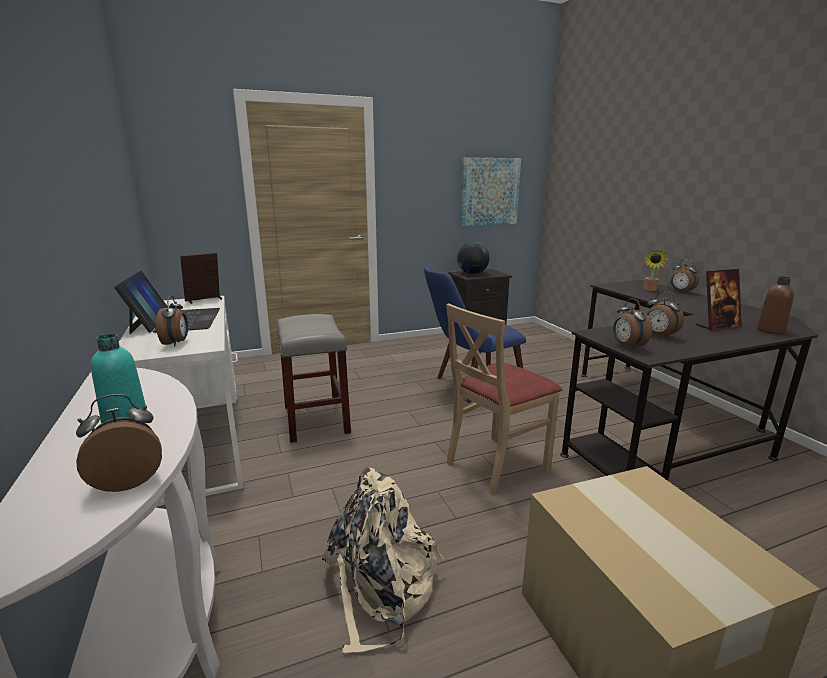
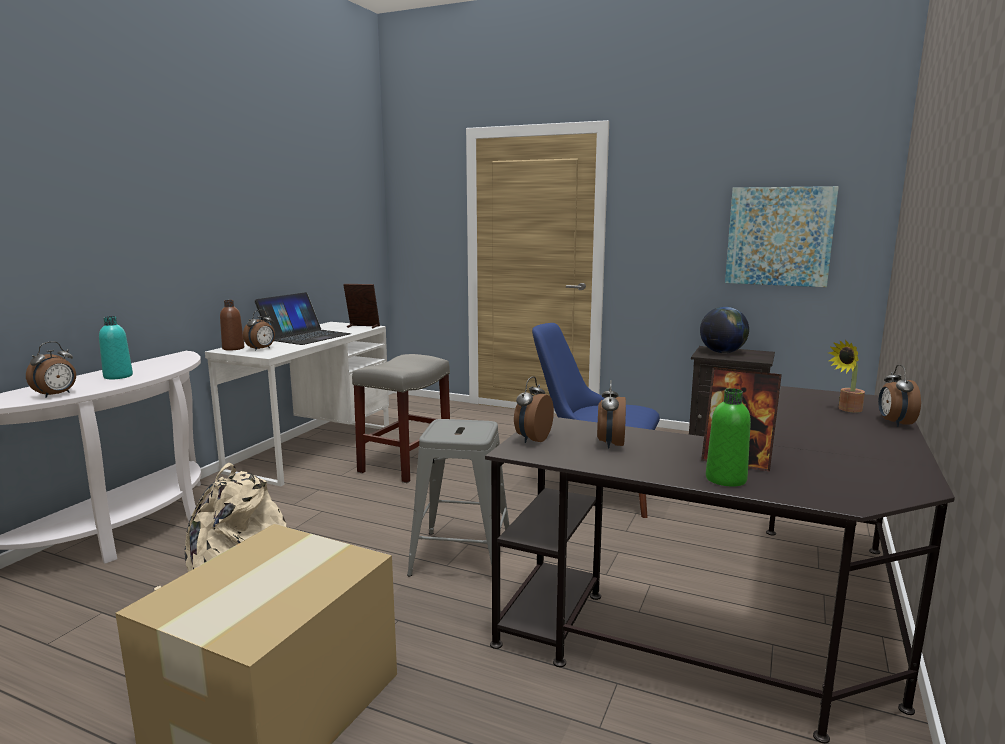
camera: 45 degrees right, 5 degrees down
alarm clock [76,394,162,492] -> alarm clock turned 105 degrees clockwise [26,341,76,398]
beige chair [446,303,563,496] -> grey stool [407,419,509,577]
brown bottle [757,276,794,334] -> brown bottle moved to [220,300,244,351]
none -> green bottle [706,388,751,487]

